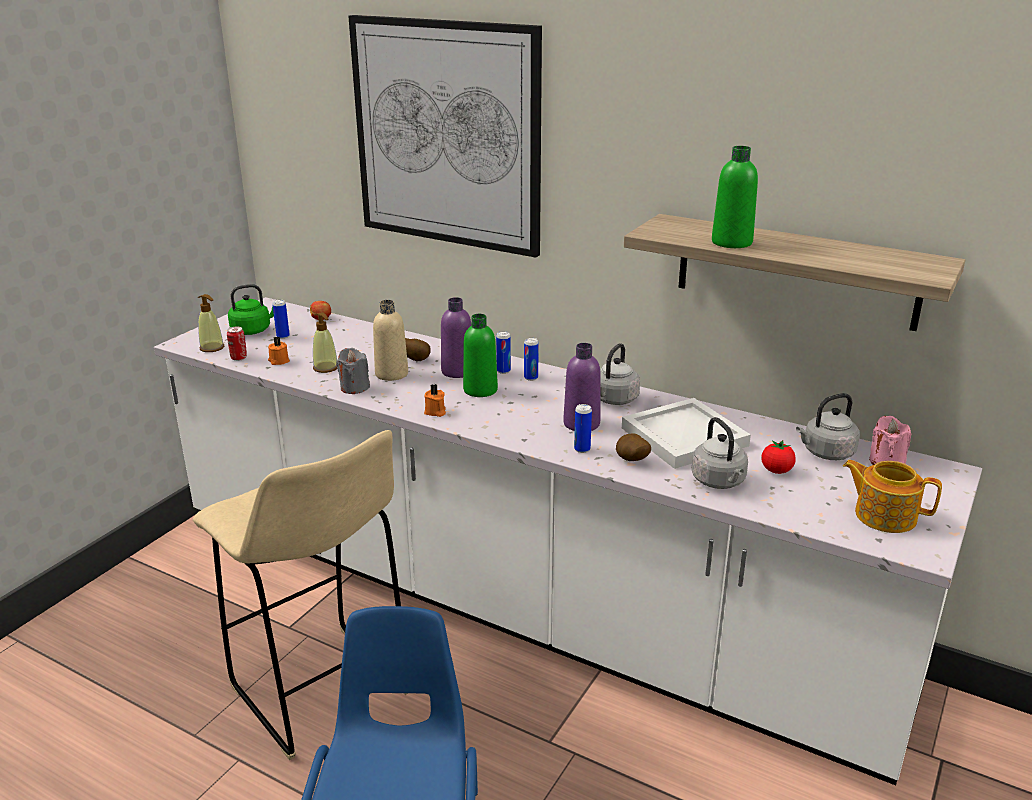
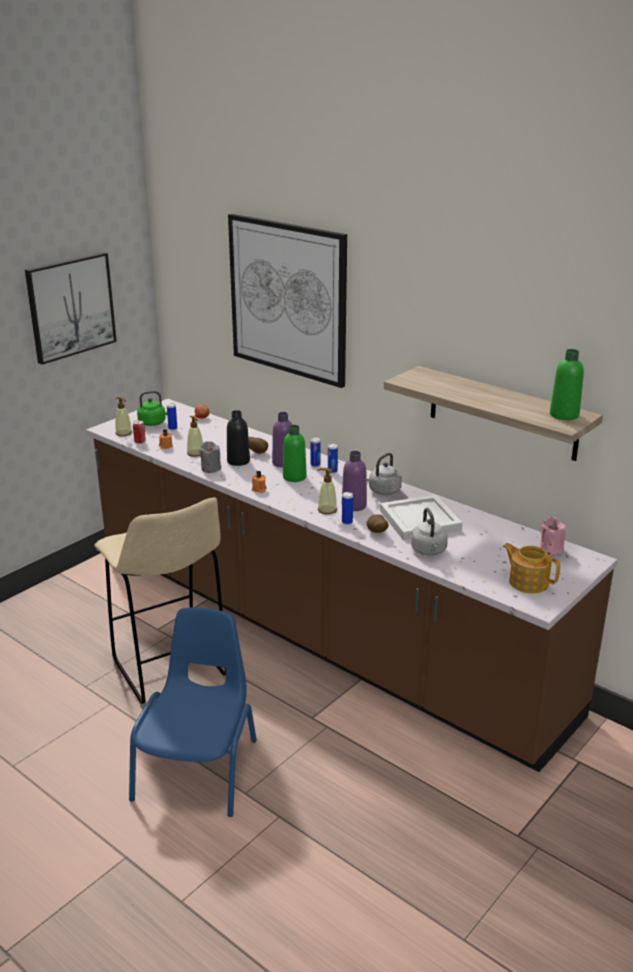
camera: 10 degrees right, 0 degrees up
white counter [154,297,982,785] -> brown counter [86,399,617,772]
beige bottle [373,300,408,381] -> black bottle [227,410,250,466]
green bottle [712,146,758,248] -> green bottle moved to [550,349,584,420]
tomato [761,440,796,474] -> none
grey kettle [796,393,860,460] -> none
none -> picture [25,252,117,365]
none -> soap dispenser [317,468,337,514]

